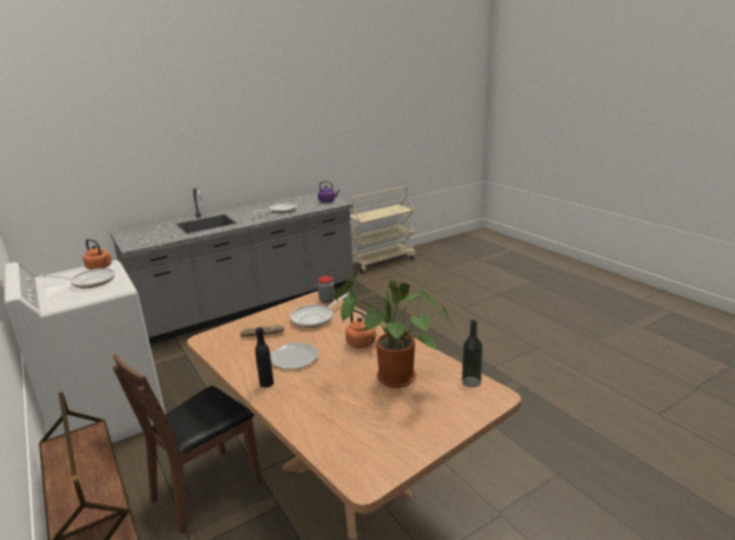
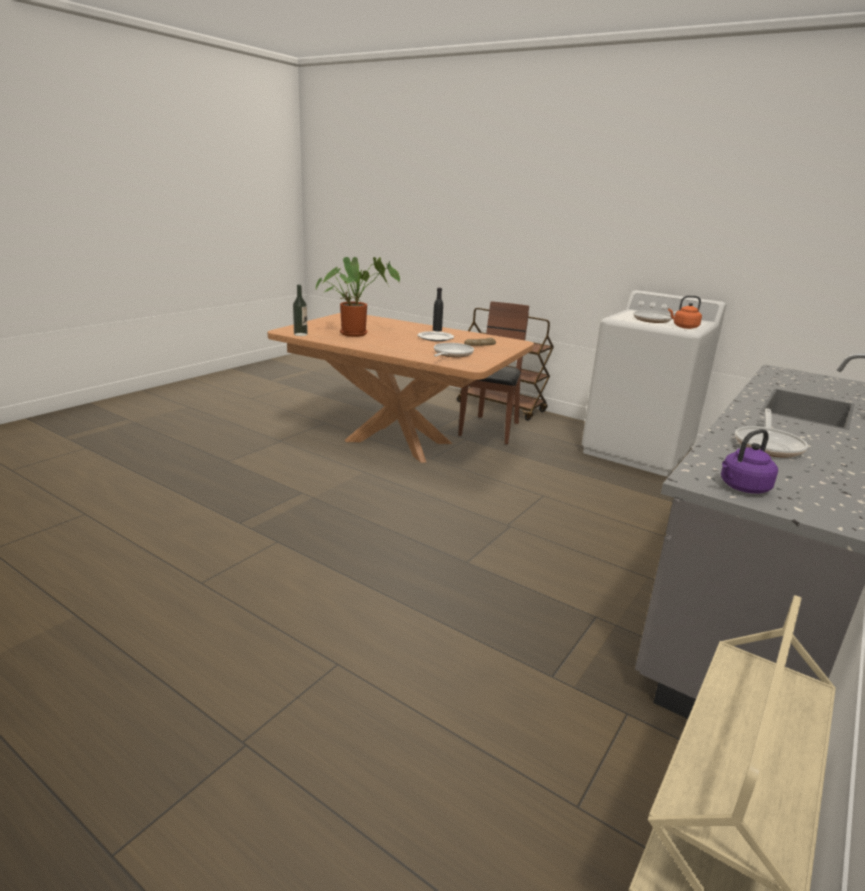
camera: 155 degrees right, 0 degrees up
jar [318,276,335,303] -> none
orange kettle [346,309,377,348] -> none

